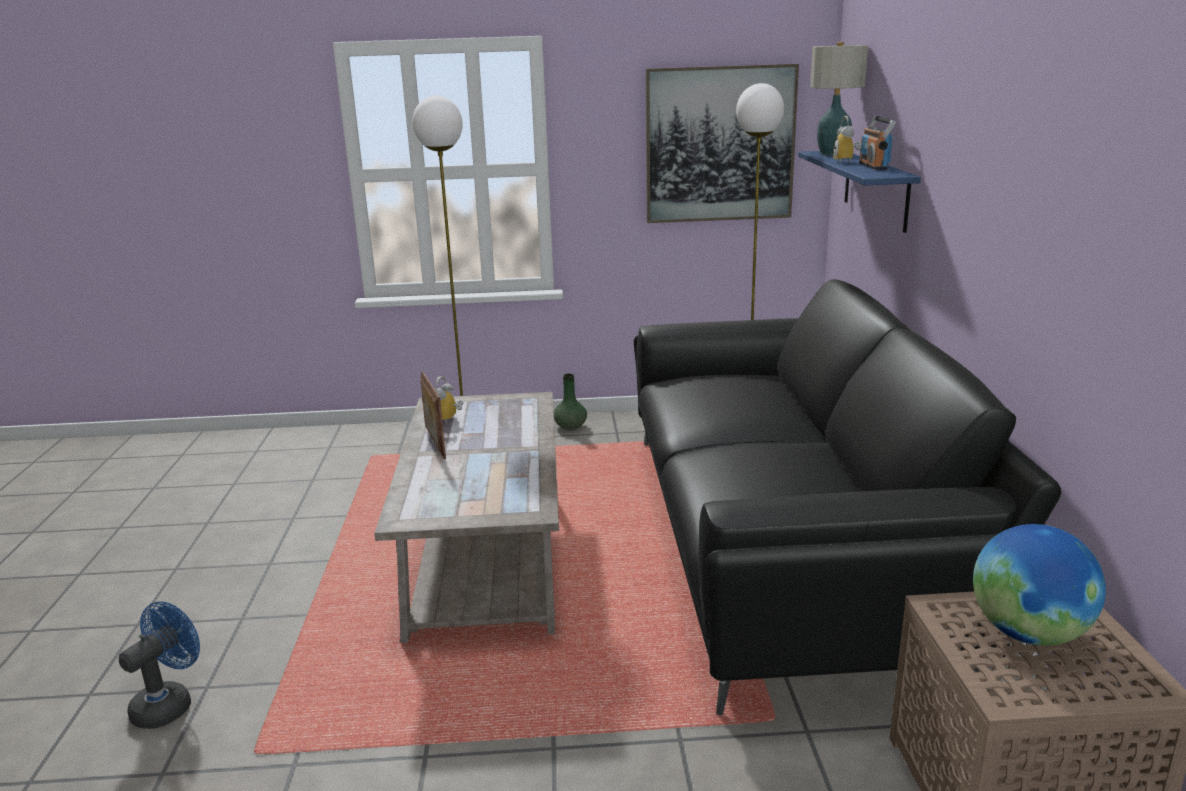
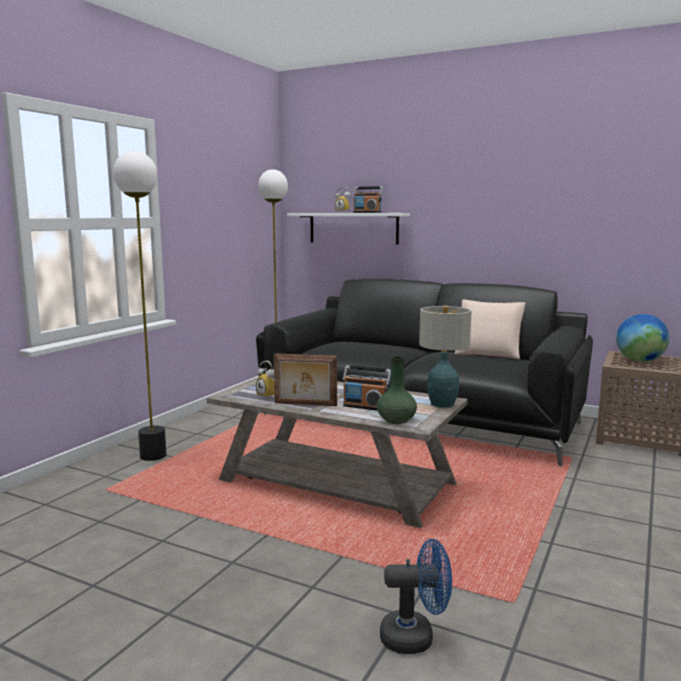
camera: 60 degrees left, 10 degrees down
blue fan [119,602,200,729] -> blue fan turned 120 degrees clockwise [380,539,452,654]
green vase [554,373,587,430] -> green vase moved to [377,356,417,424]
picture [646,64,799,223] -> none
blue shelf [798,151,921,233] -> white shelf [287,213,410,244]
table lamp [810,42,868,156] -> table lamp moved to [419,306,472,408]
none -> radio [343,365,391,411]
none -> beige pillow [455,300,525,359]

